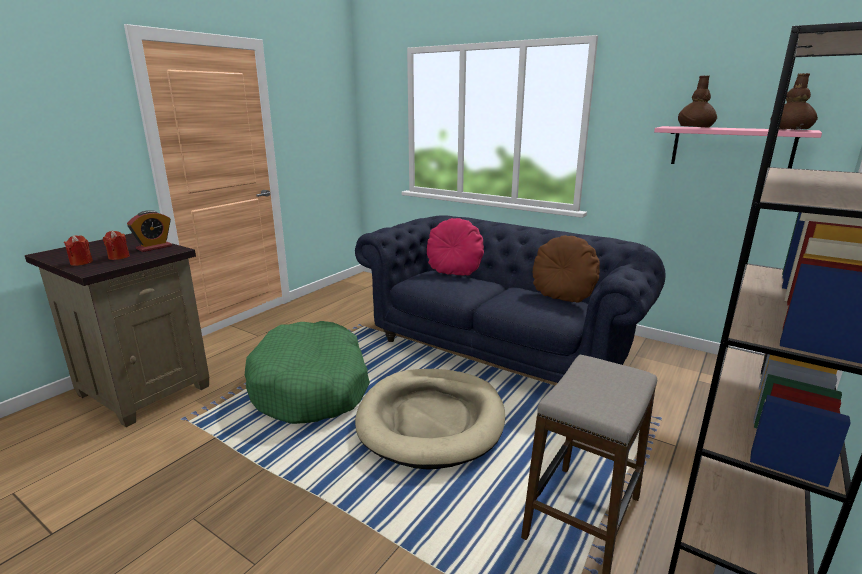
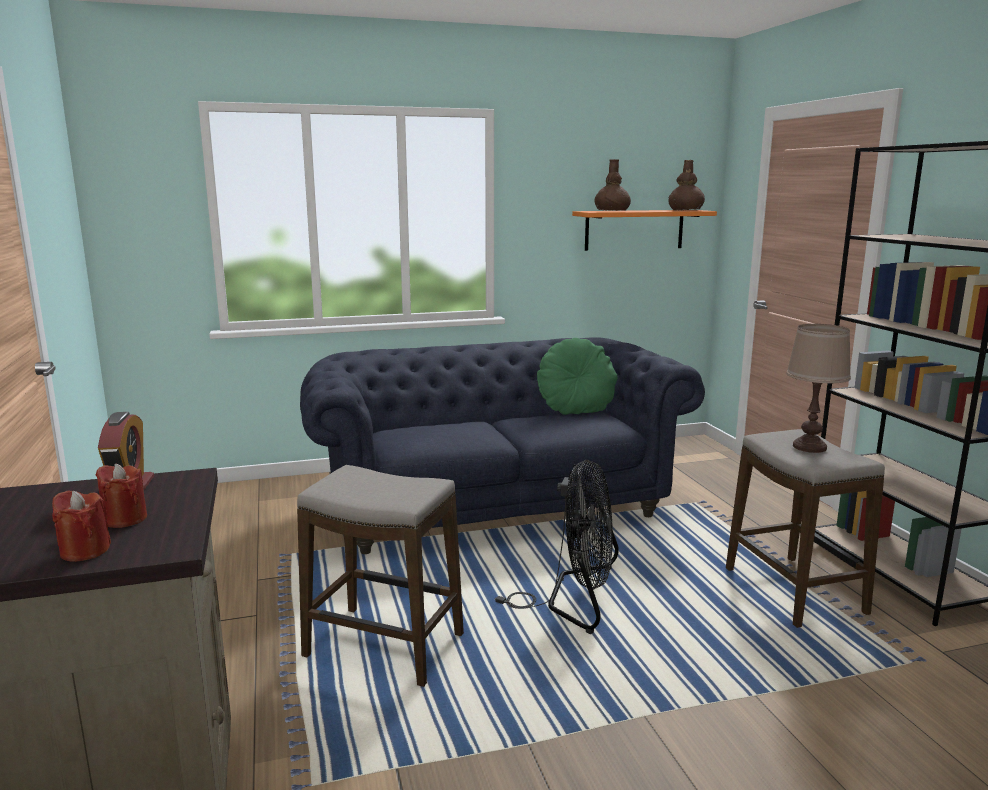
camera: 50 degrees left, 5 degrees down
green dog bed [245,321,370,424] -> stool [297,465,464,687]
beige dog bed [355,369,505,469] -> black fan [494,460,619,634]
pink pillow [427,218,484,276] -> none
brown pillow [533,235,600,303] -> green pillow [537,338,617,415]
pink shelf [654,126,822,168] -> orange shelf [572,210,717,251]
none -> brown table lamp [786,324,851,453]

